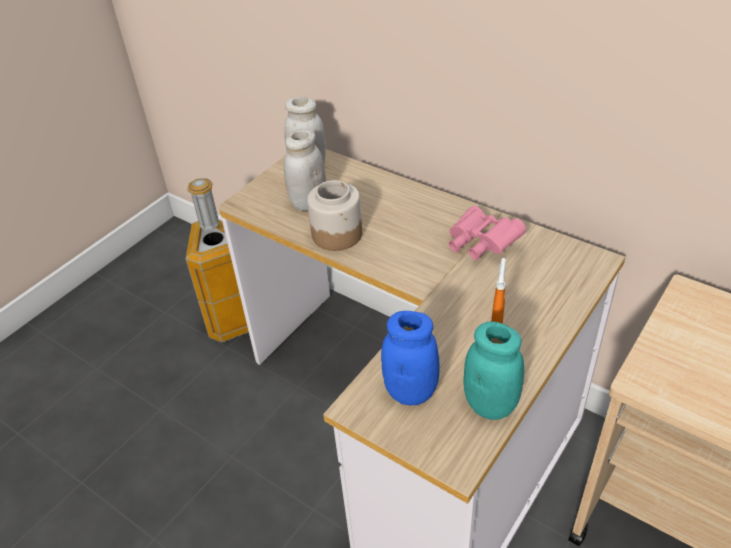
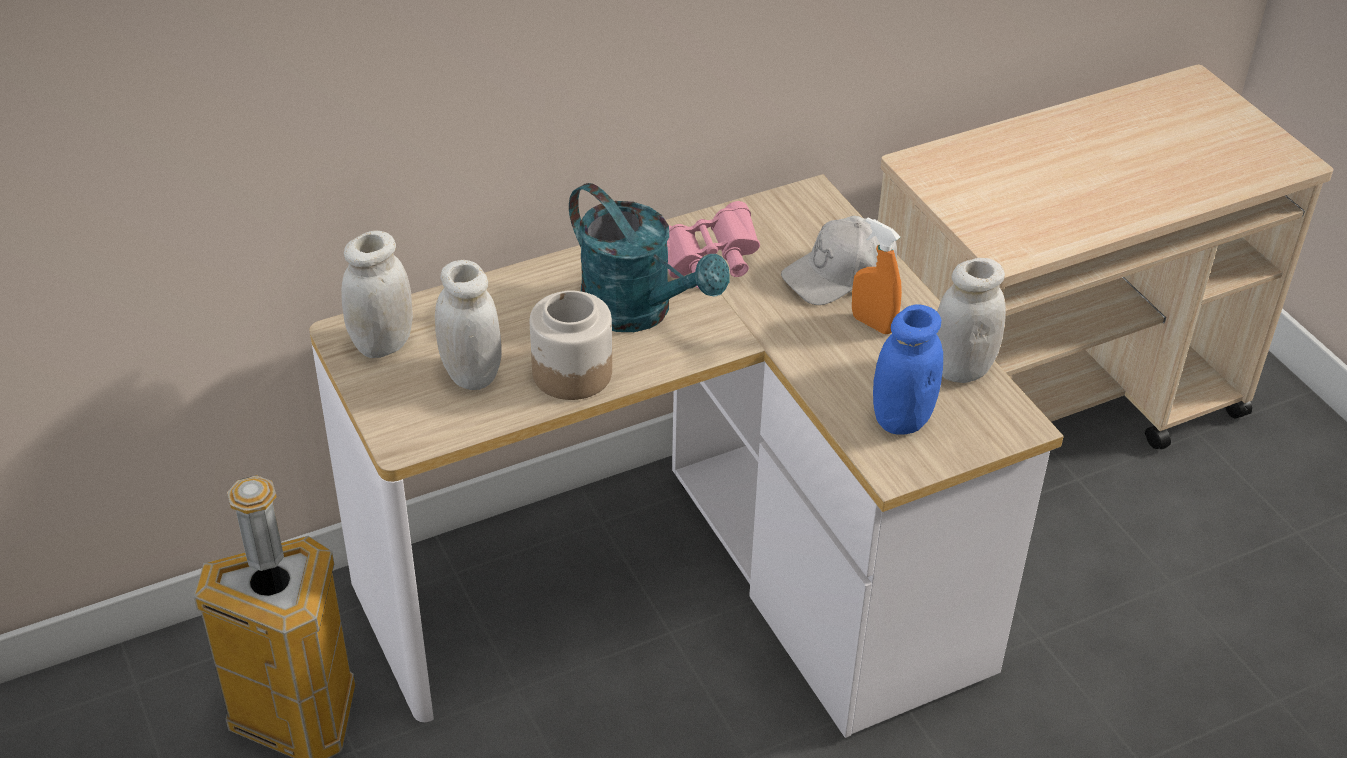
camera: 65 degrees left, 0 degrees up
turquoise jar [464,321,524,420] -> white jar [937,258,1006,383]
none -> turquoise watering can [569,183,729,332]
none -> white cap [781,216,897,305]

